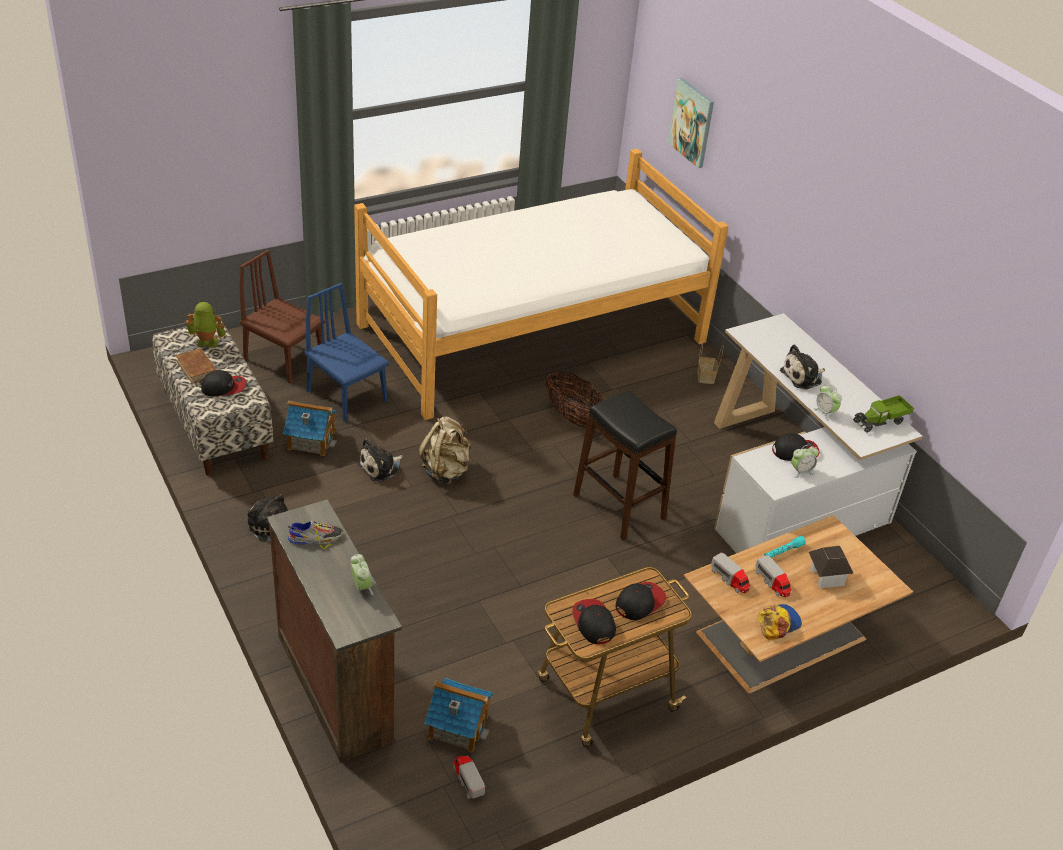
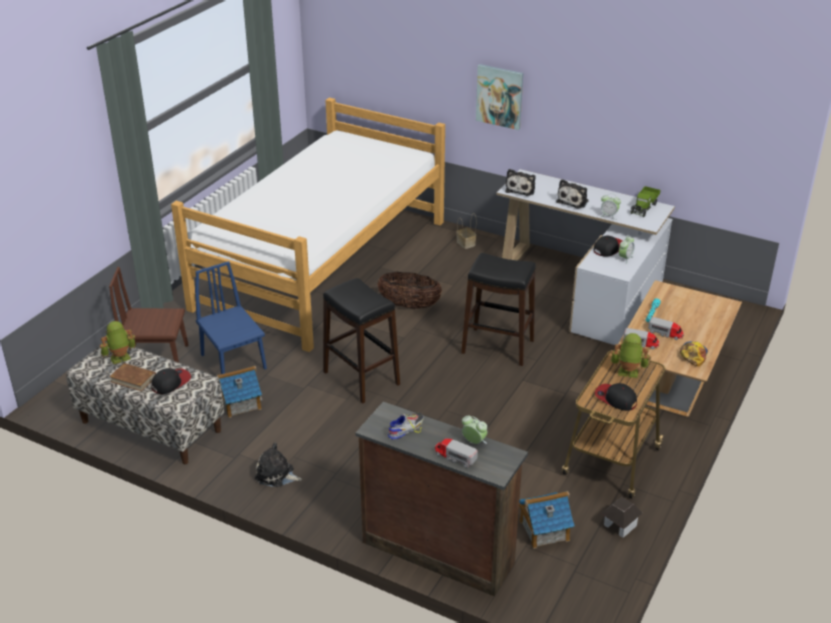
camera: 30 degrees left, 5 degrees down
blue chair [305,283,389,422] -> blue chair turned 45 degrees clockwise [195,261,267,374]
plush toy [358,439,403,482] -> plush toy moved to [505,169,535,196]
beige backpack [418,416,471,485] -> black stool [323,278,400,404]
toy truck [453,755,485,799] -> toy truck moved to [435,439,478,468]
cap [616,582,666,620] -> toy robot [611,333,650,378]
picture [668,78,714,168] -> picture moved to [476,64,523,130]
toy house [809,546,853,588] -> toy house moved to [601,497,642,538]

